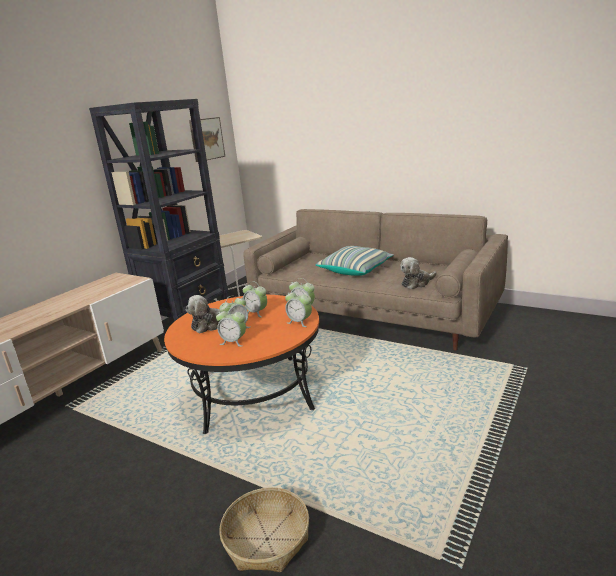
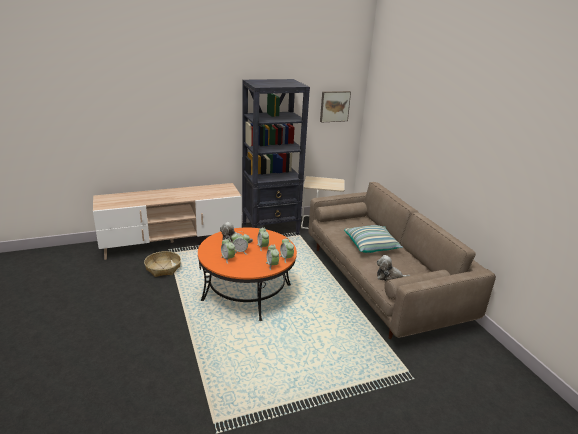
camera: 35 degrees right, 5 degrees up
basket [220,487,309,572] -> basket moved to [144,251,181,277]

